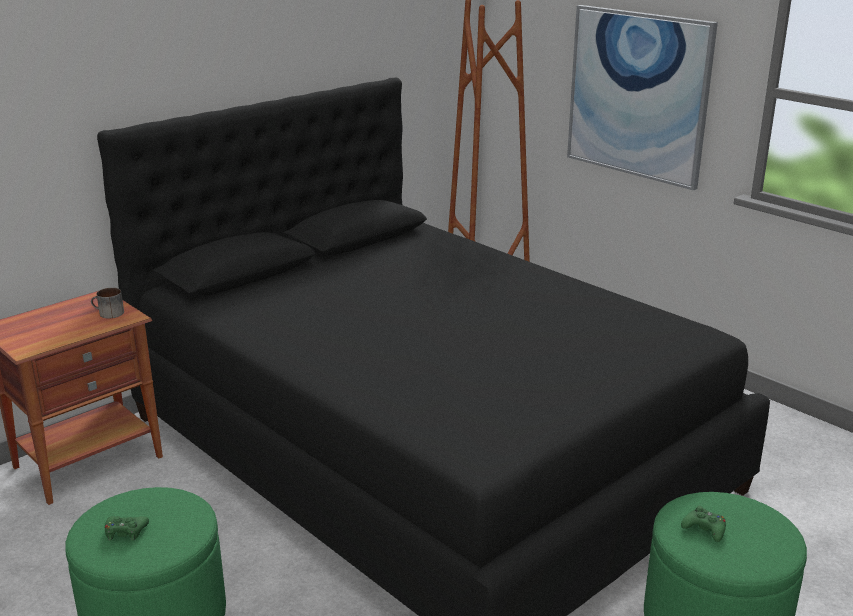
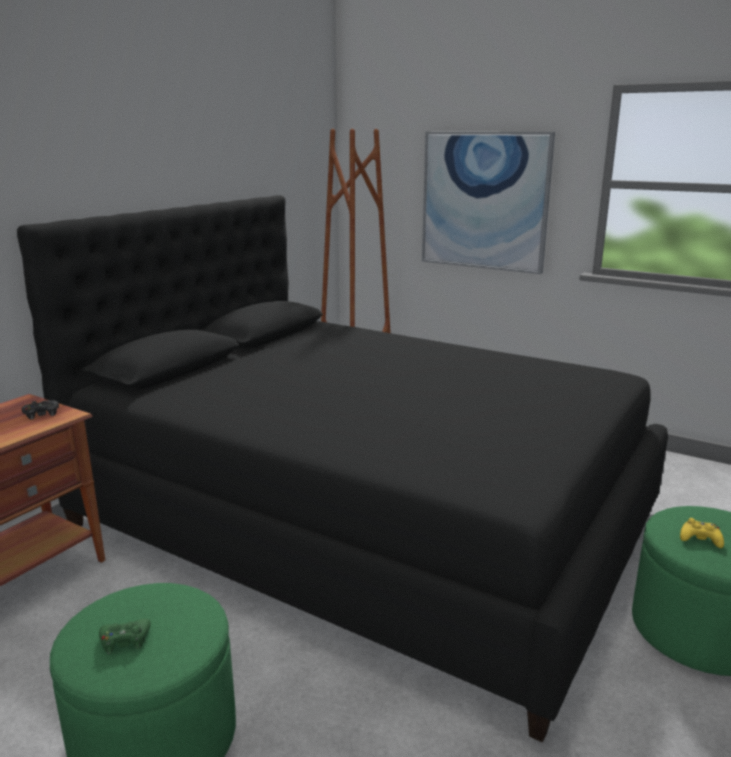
camera: 15 degrees left, 5 degrees down
mug [91,288,124,318] -> black game controller [22,400,59,420]
green game controller [681,506,726,542] -> yellow game controller [680,518,724,548]

